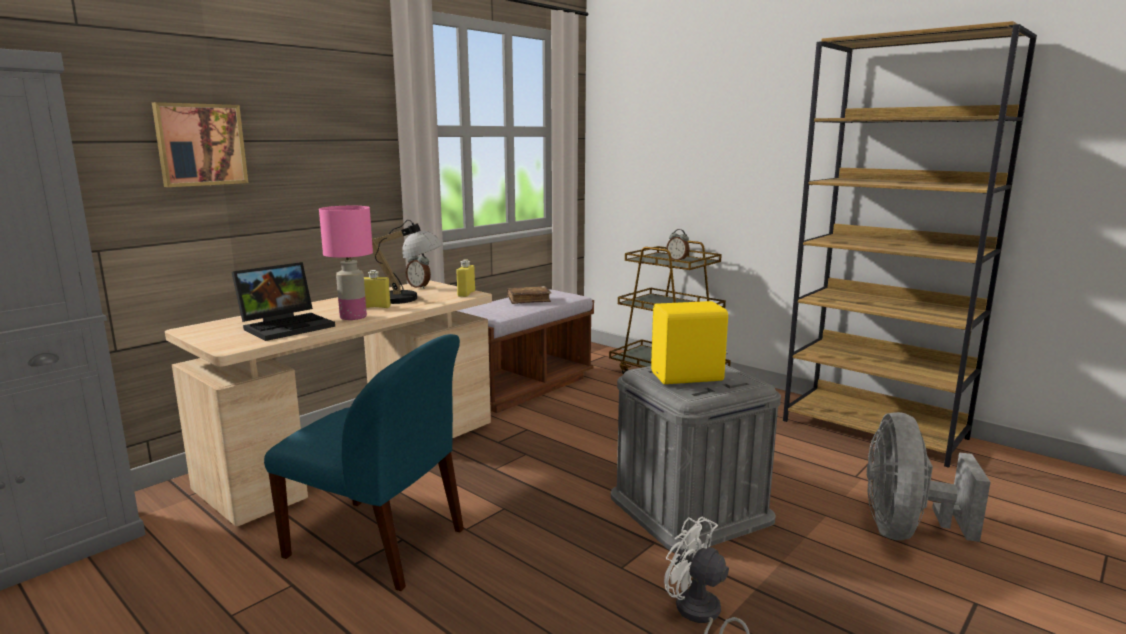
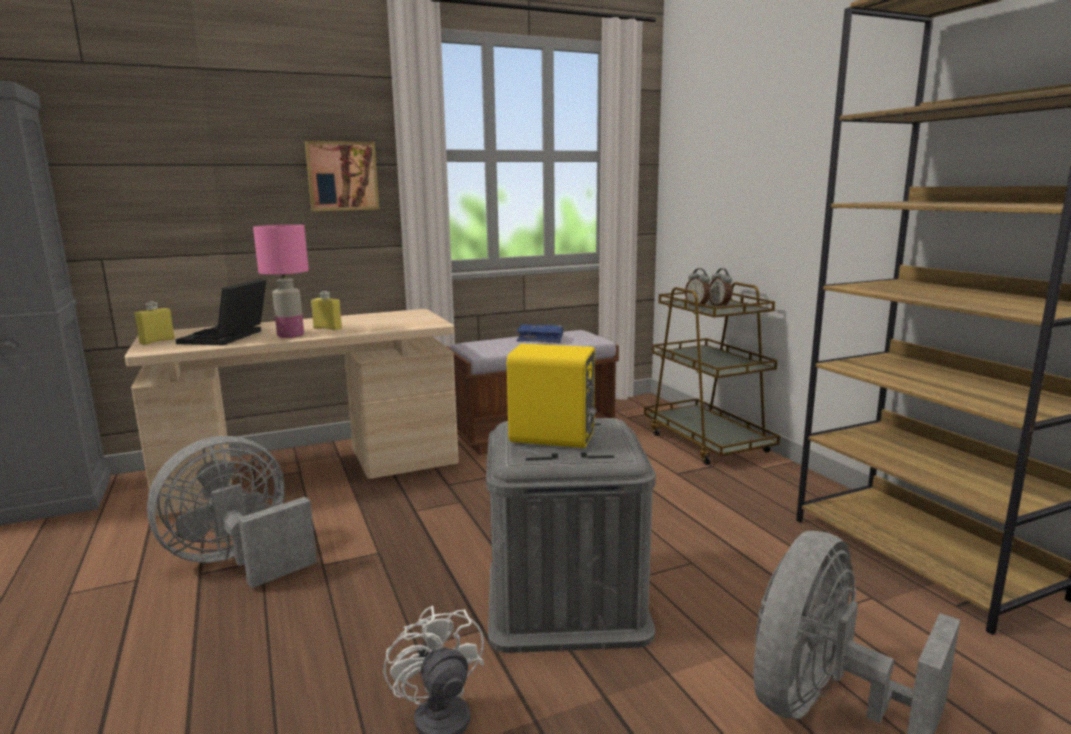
camera: 25 degrees right, 0 degrees up
picture [152,102,248,187] -> picture moved to [305,141,379,211]
laptop [232,262,335,341] -> laptop turned 120 degrees clockwise [175,279,266,345]
blue chair [264,334,464,591] -> grey fan [147,436,317,588]
table lamp [372,220,442,304] -> none
alarm clock [406,254,431,289] -> alarm clock moved to [685,268,711,307]
yellow bottle [457,259,475,297] -> yellow bottle moved to [135,301,175,345]
brown book [507,286,551,304] -> blue book [516,325,563,343]

